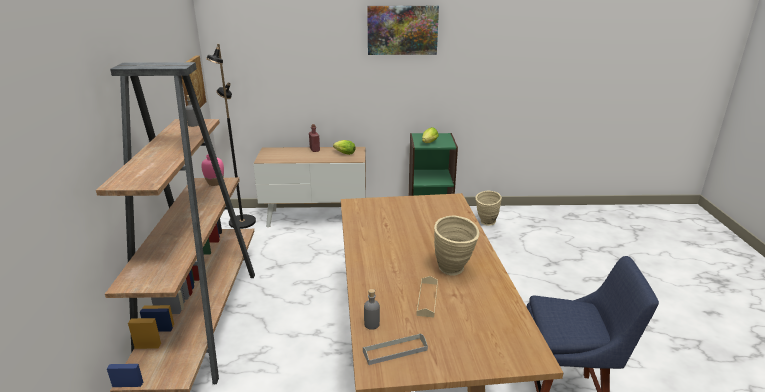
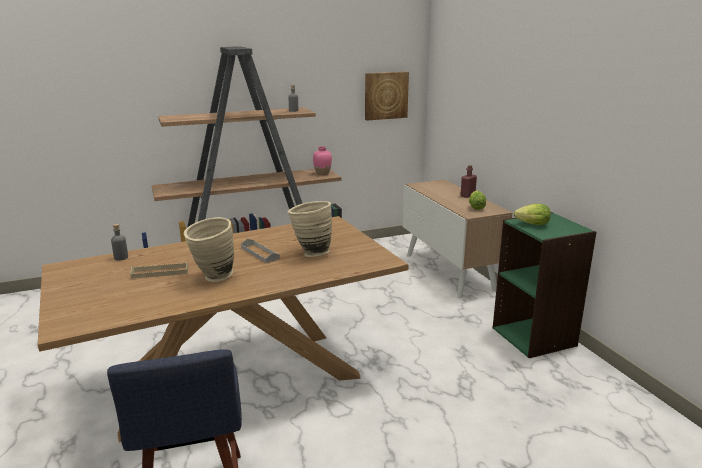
camera: 70 degrees right, 5 degrees down
black floor lamp [206,44,256,229] -> none
grey tray [363,333,428,365] -> grey tray moved to [241,239,280,263]
picture [367,6,439,55] -> none
beige vase [476,191,502,226] -> beige vase moved to [287,201,332,257]

